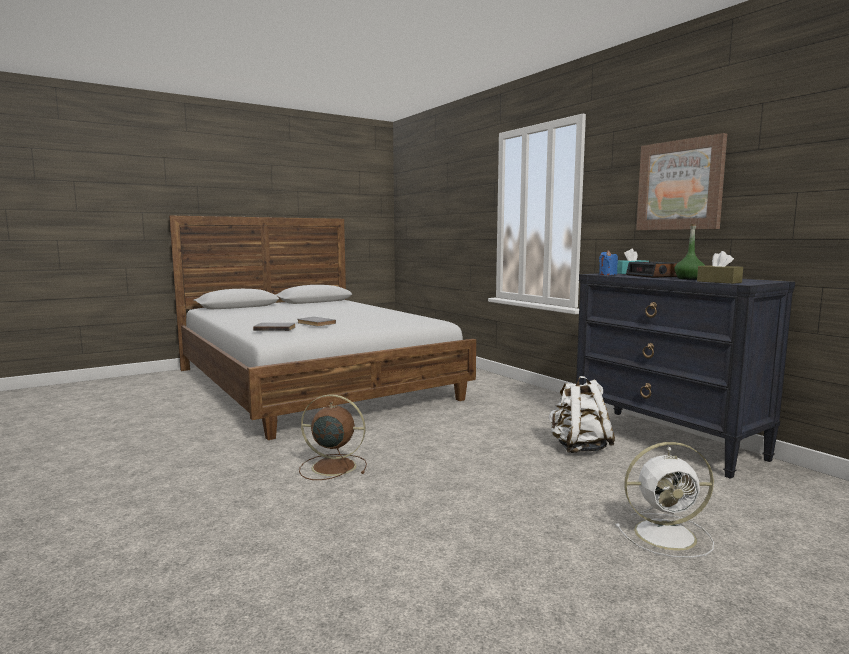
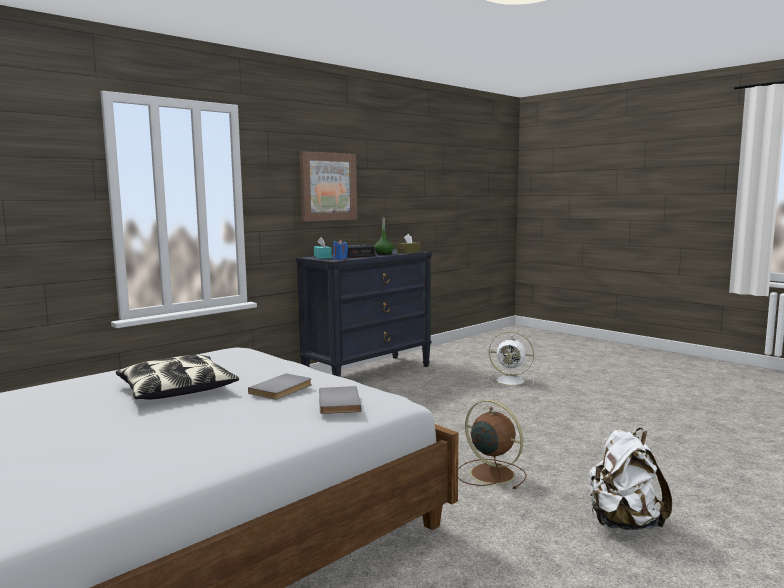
camera: 100 degrees left, 0 degrees up
brown fan [299,394,367,480] -> brown fan turned 135 degrees clockwise [458,400,527,489]
white backpack [549,376,615,453] -> white backpack moved to [589,428,672,530]
white fan [615,442,714,558] -> white fan turned 120 degrees clockwise [488,331,534,388]
none -> pillow [116,355,239,399]

